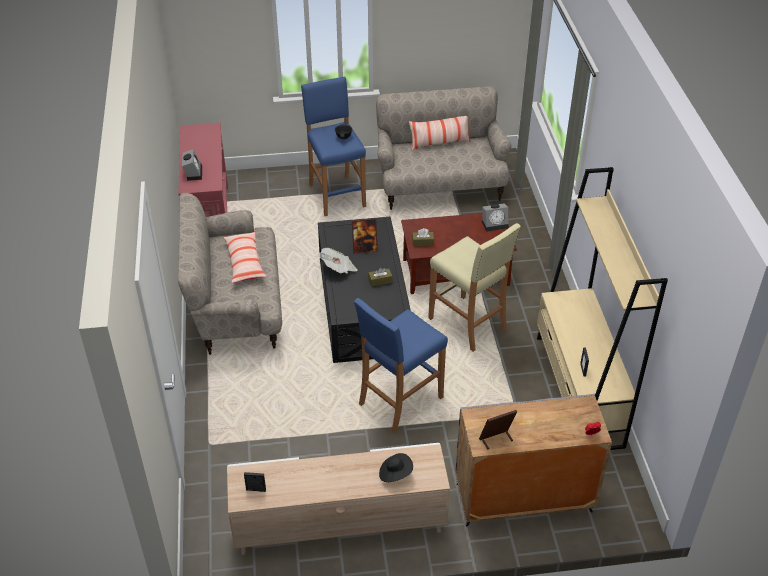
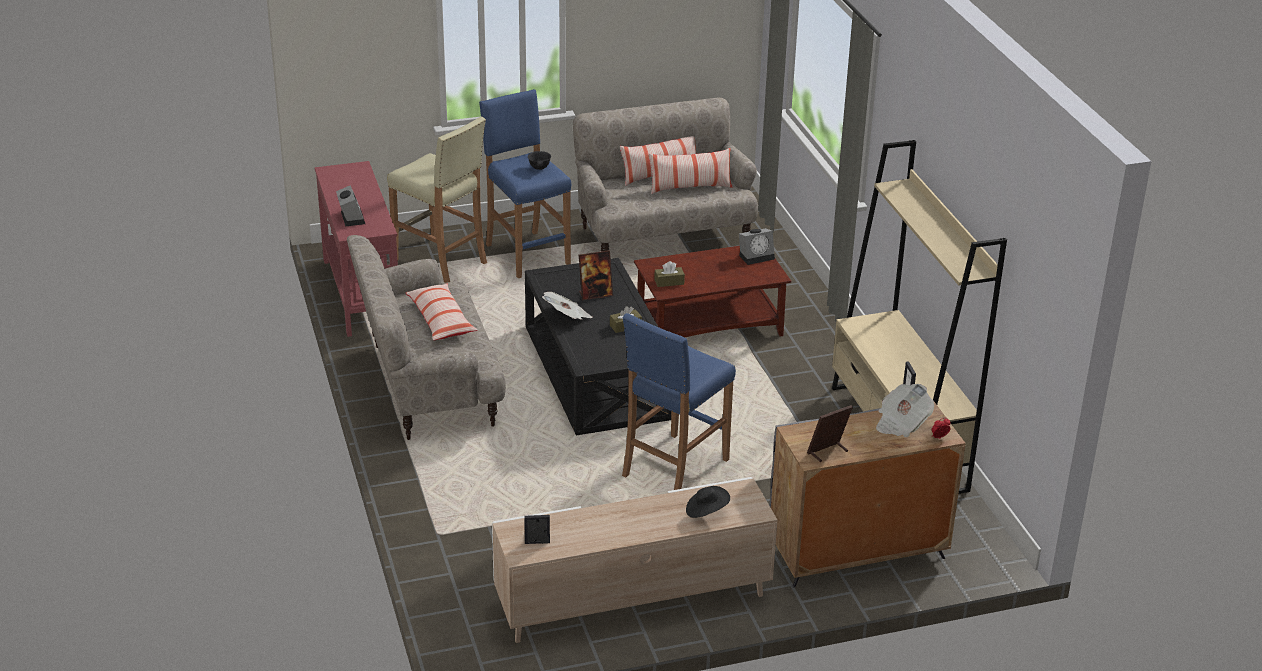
camera: 10 degrees left, 10 degrees down
beige stool [428,223,521,352] -> beige stool moved to [387,117,487,283]
none -> pillow [649,148,732,194]
none -> newspaper [876,384,934,437]

